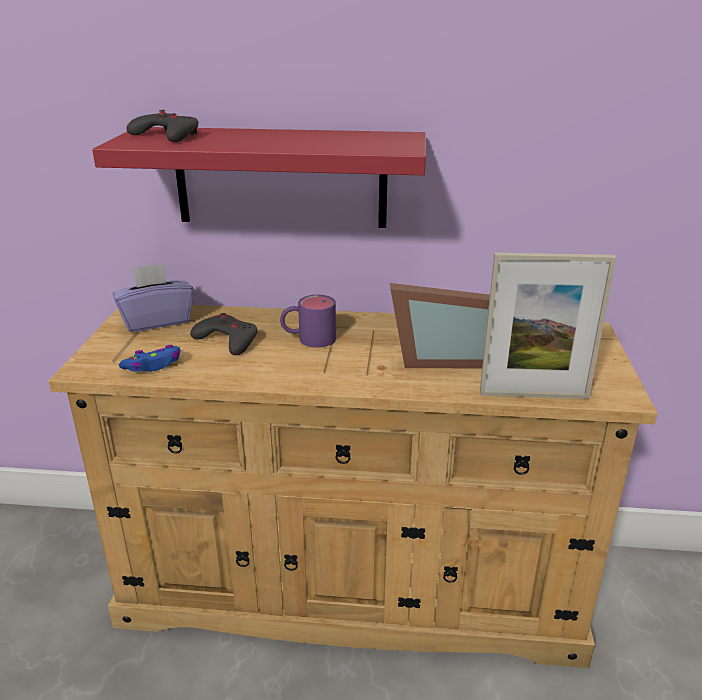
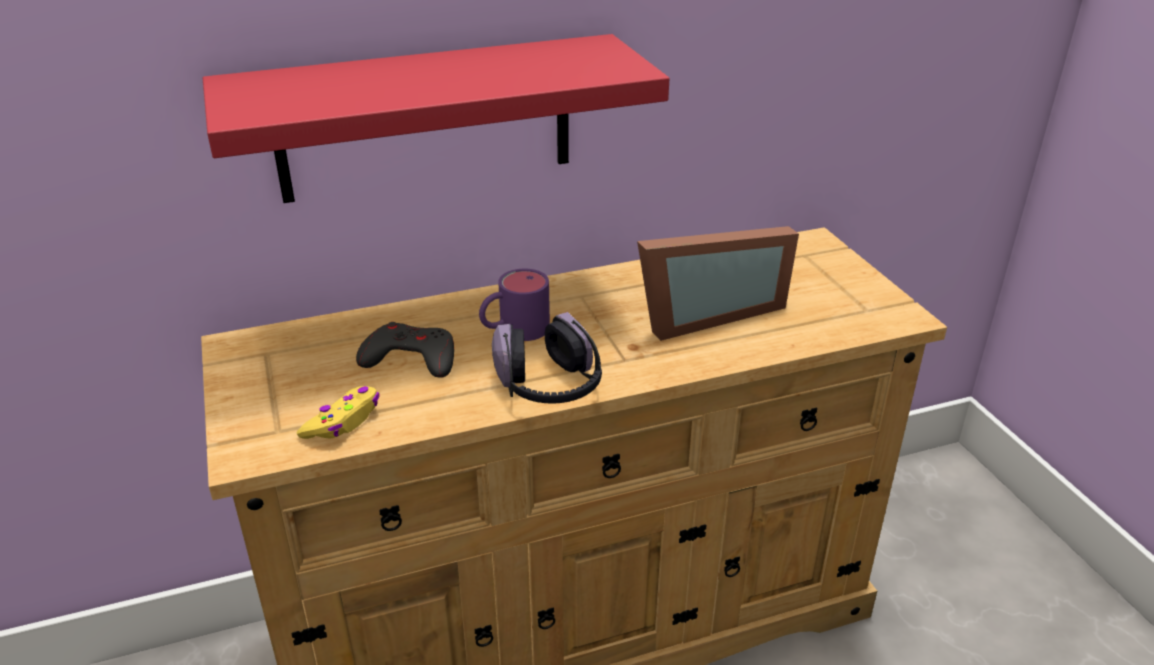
camera: 25 degrees left, 5 degrees up
purple tissue box [113,263,194,332] -> none
blue game controller [119,345,181,372] -> yellow game controller [297,386,380,439]
grey game controller [126,110,198,142] -> none
picture frame [480,252,617,399] -> none
none -> headphones [492,312,602,403]

